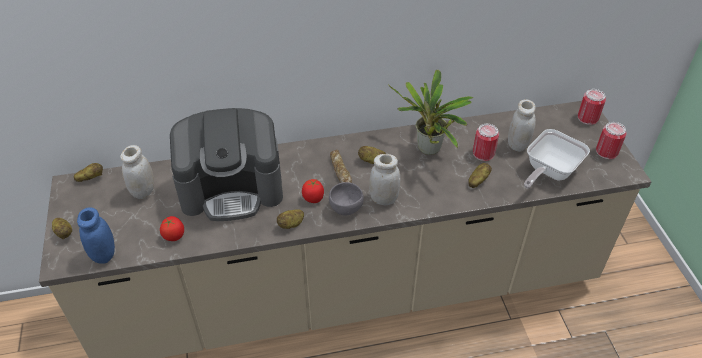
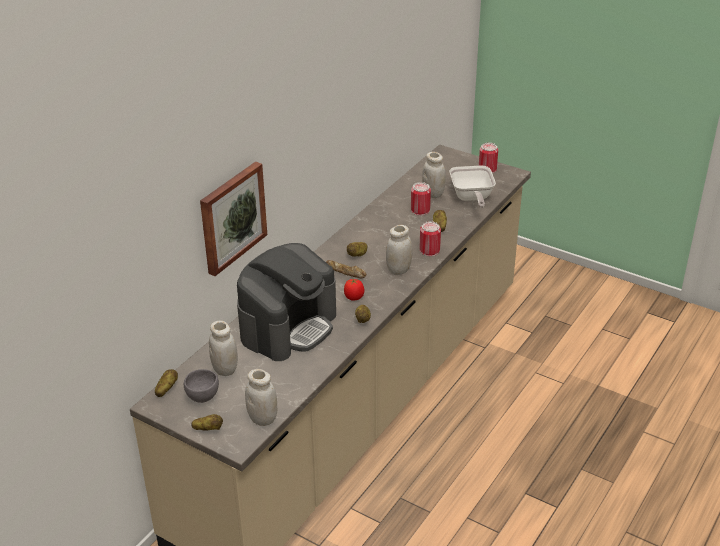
camera: 45 degrees left, 10 degrees down
blue jar [77,207,115,264] -> white jar [245,369,277,426]
tomato [160,216,184,241] -> none
grey bowl [329,182,364,215] -> grey bowl moved to [184,369,219,403]
potted plant [389,70,474,155] -> none
can [578,89,606,125] -> can moved to [419,221,441,256]
none -> picture [200,162,267,276]

